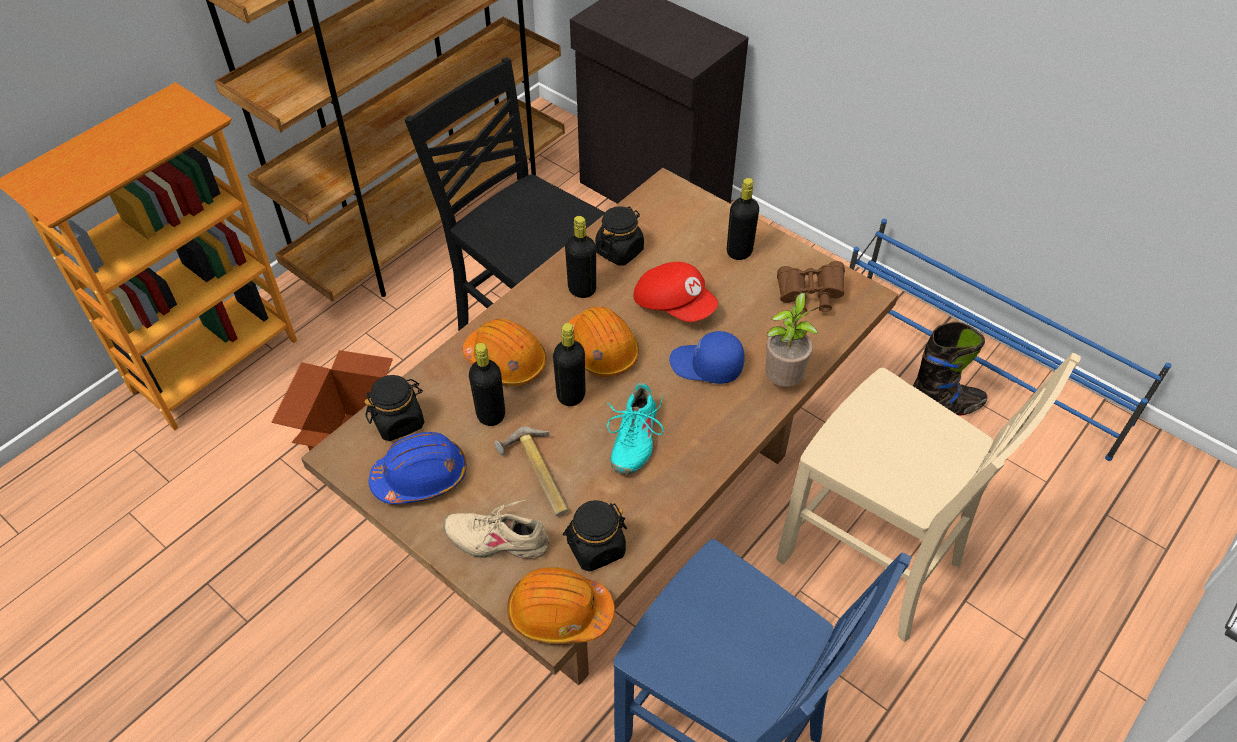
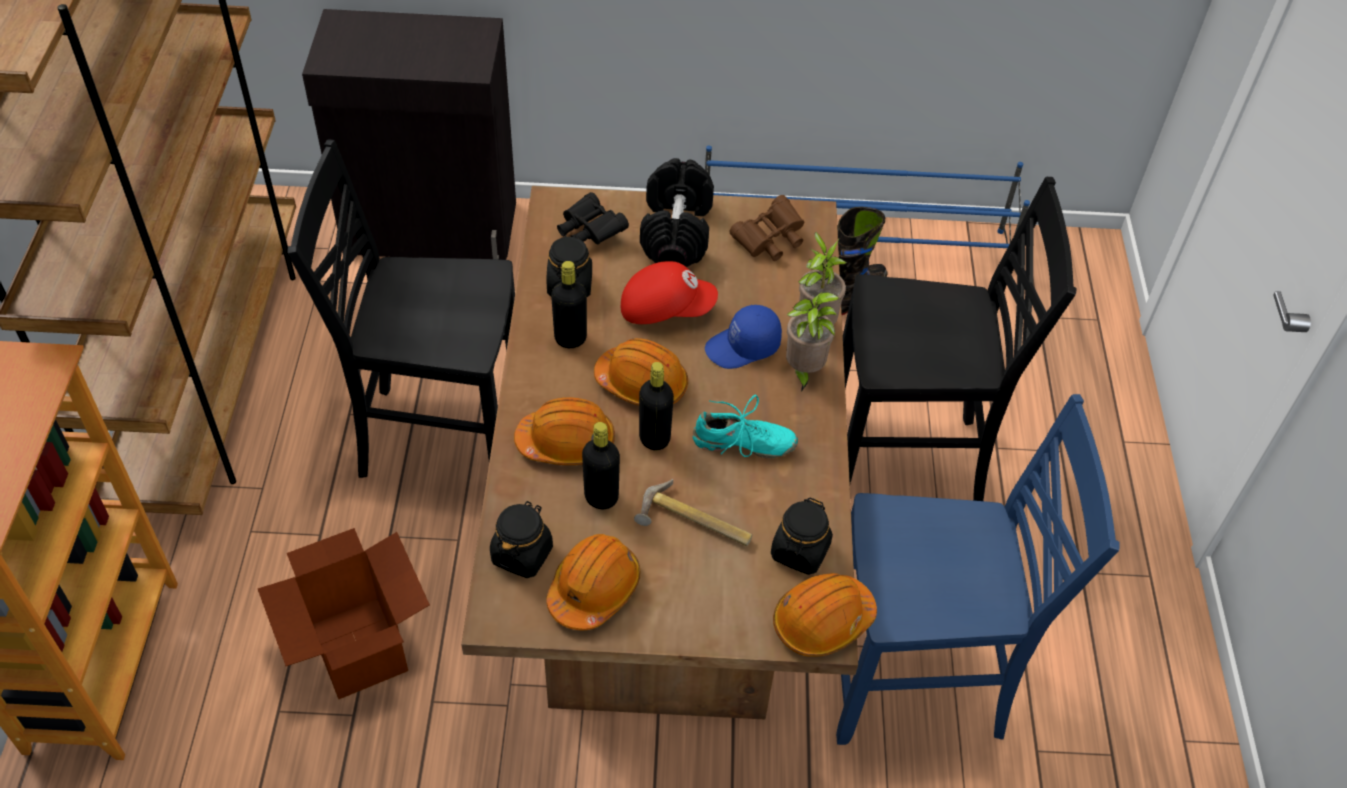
camera: 40 degrees left, 0 degrees up
blue hard hat [369,432,467,504] -> orange hard hat [546,534,640,630]
beige shoe [443,500,550,559] -> none
turquoise shoe [607,383,664,474] -> turquoise shoe turned 60 degrees counterclockwise [692,395,798,458]
black bottle [727,178,759,260] -> black dumbbell [640,158,714,267]
beige chair [776,353,1081,642] -> black chair [843,177,1077,501]
none -> black binoculars [557,192,629,244]
none -> potted plant [786,292,840,391]

